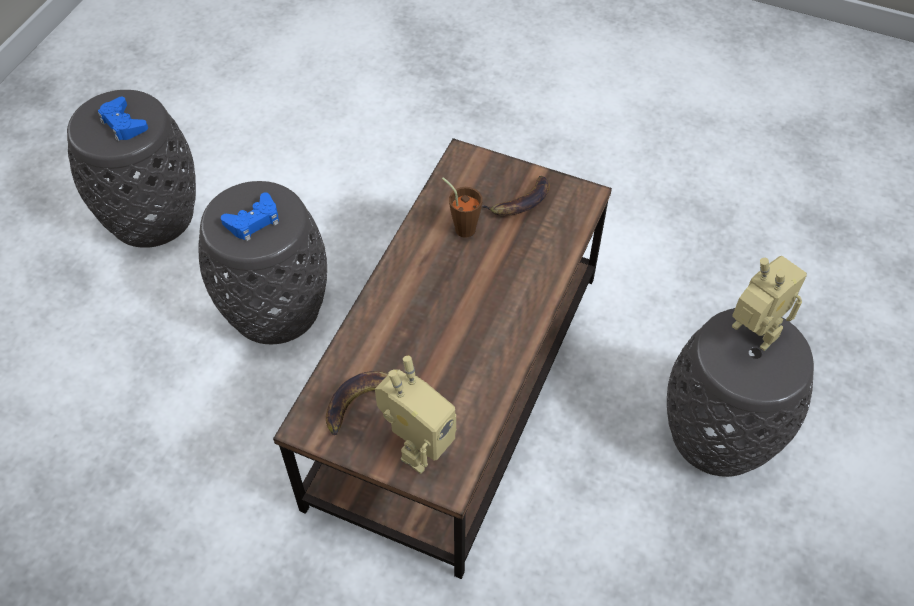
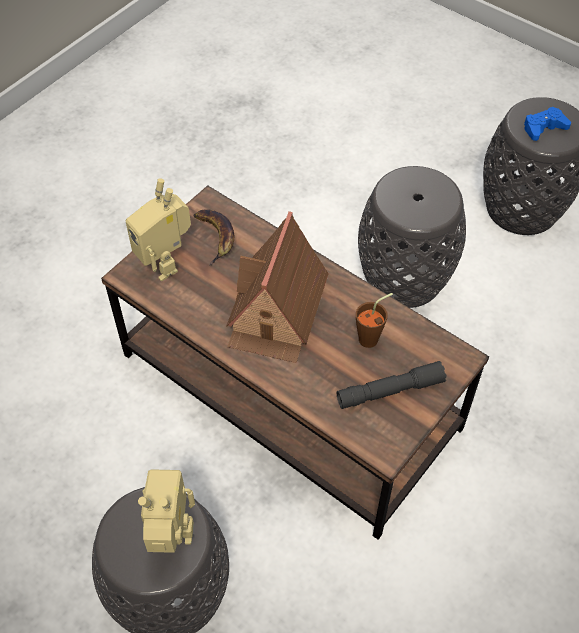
camera: 105 degrees right, 0 degrees up
blue game controller [221,192,279,242] -> none
banana [481,175,550,216] -> grey flashlight [337,361,447,409]
toy robot [732,256,807,351] -> toy robot turned 150 degrees counterclockwise [138,469,195,553]
none -> toy house [226,211,329,363]

